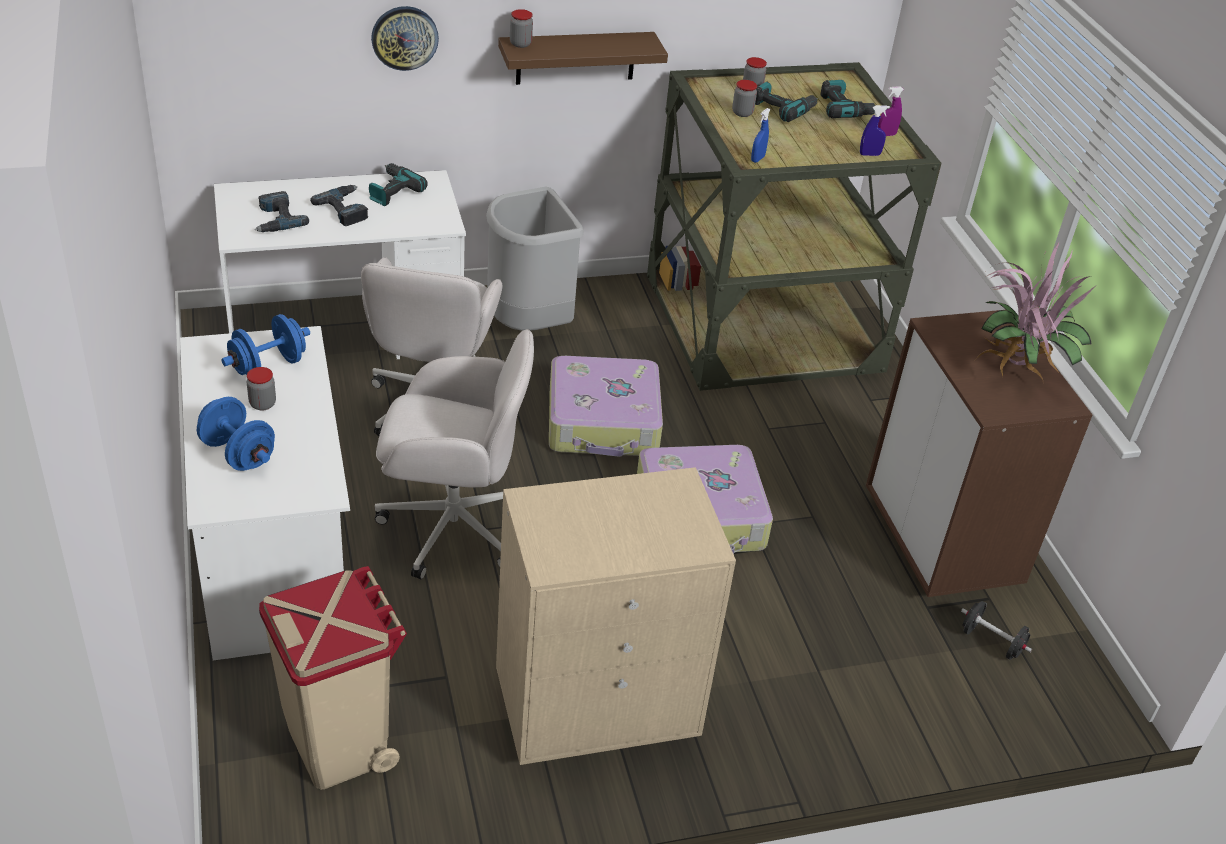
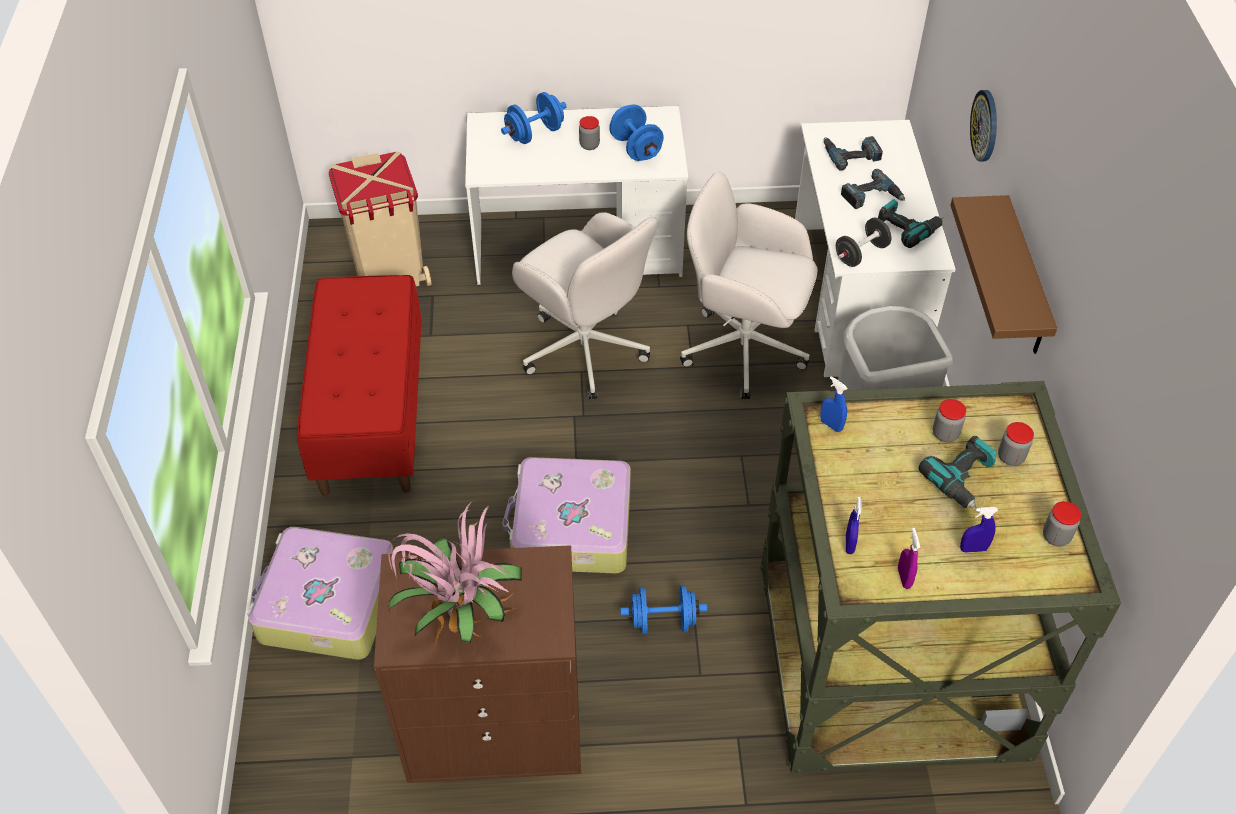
camera: 105 degrees right, 10 degrees up
white office chair [375,329,534,579] -> white office chair turned 60 degrees counterclockwise [512,212,658,399]
beige cabinet [496,467,736,765] -> red bench [297,275,422,496]
jar [510,9,533,48] -> jar moved to [1043,501,1081,546]
suitcase [549,356,663,457] -> suitcase moved to [247,527,394,660]
power drill [821,80,876,118] -> blue spray bottle [960,507,998,553]
black dumbbell [961,601,1032,660] -> black dumbbell moved to [836,218,892,267]
none -> blue dumbbell [620,585,707,634]

